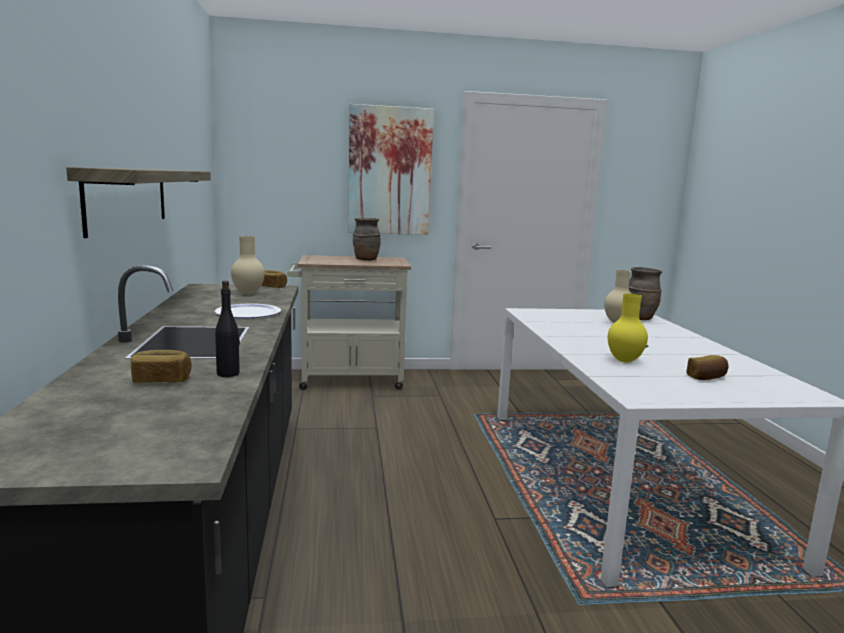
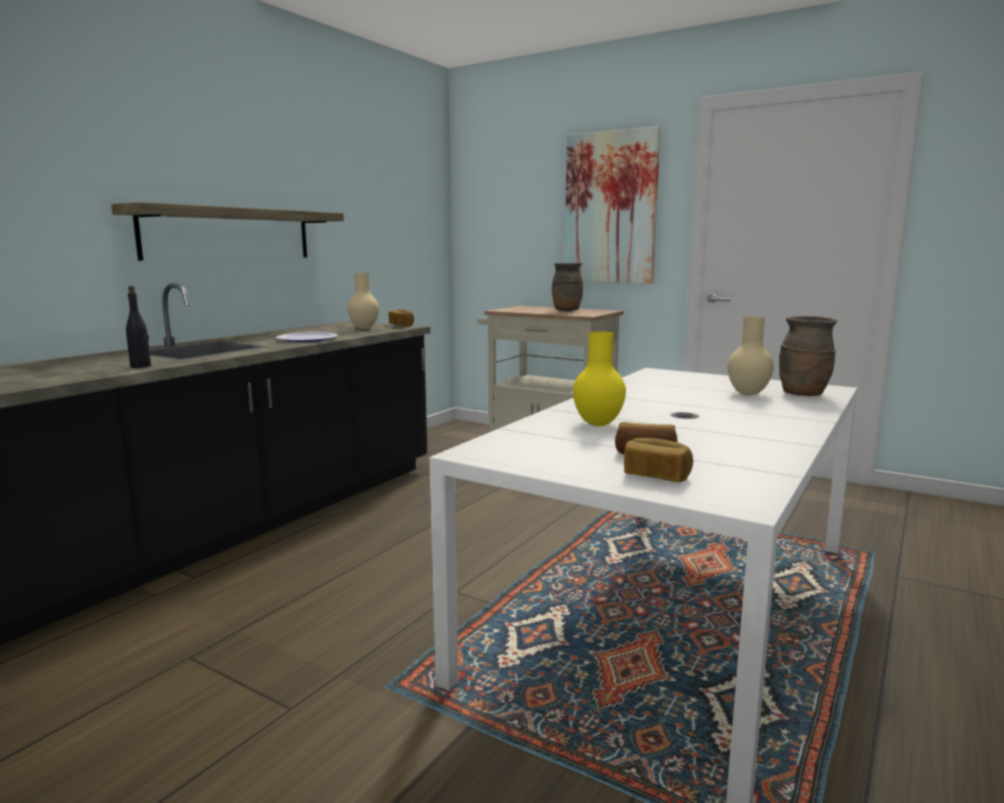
camera: 40 degrees right, 0 degrees up
bread [131,350,192,383] -> bread moved to [624,438,693,482]

